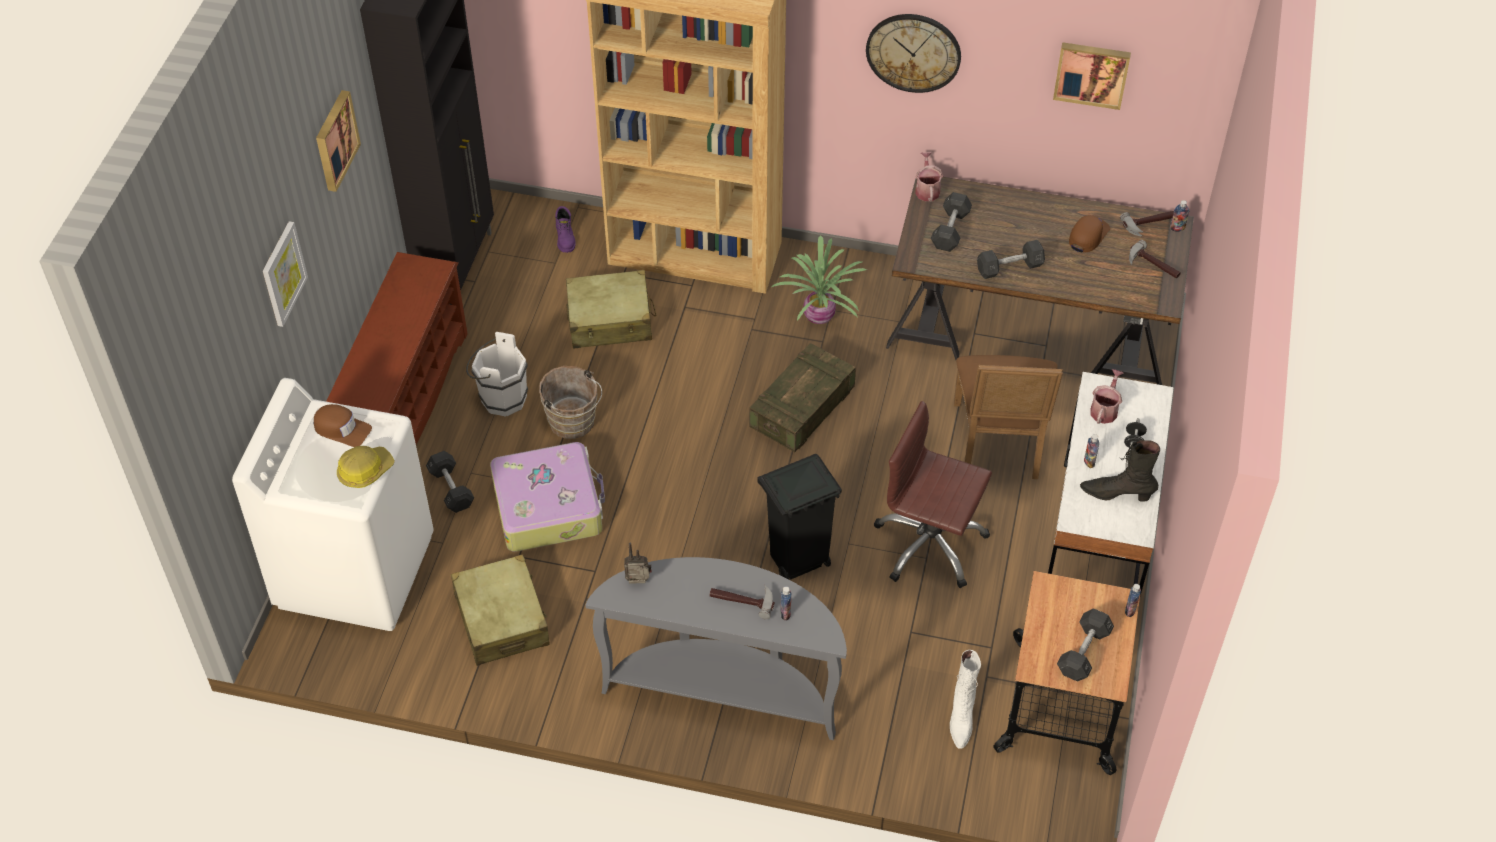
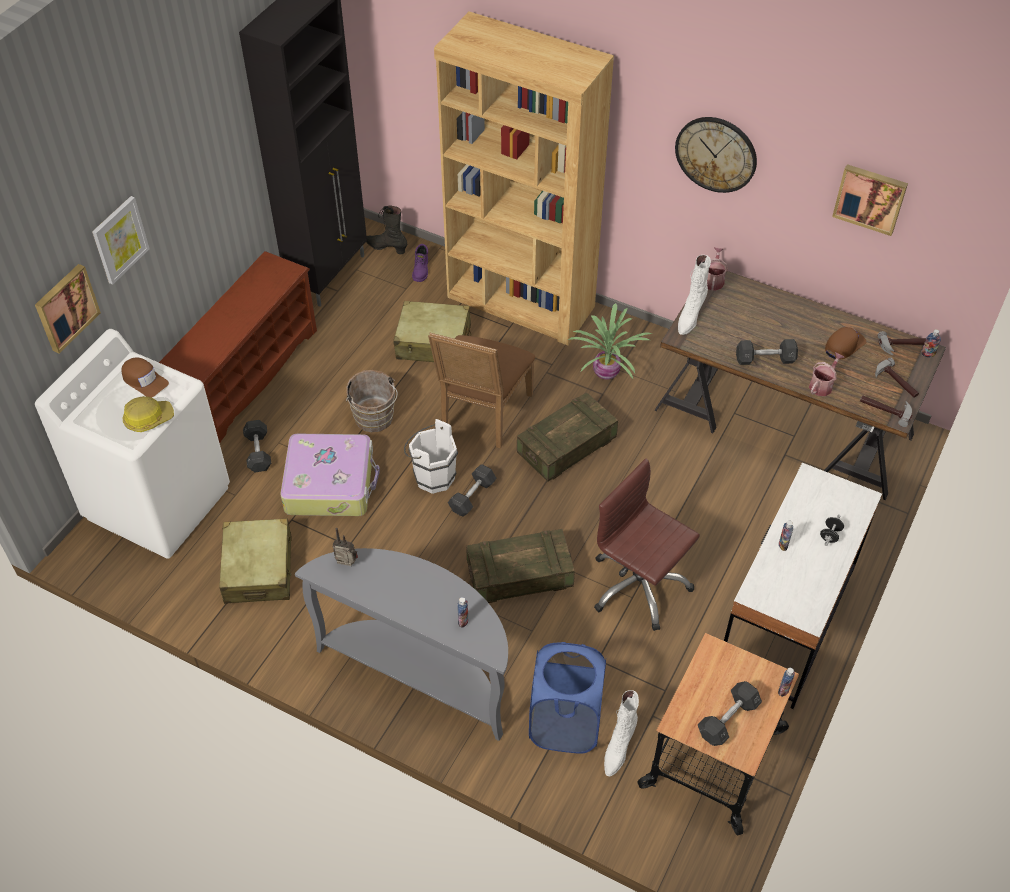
camera: 15 degrees right, 0 degrees up
picture [316,90,361,192] -> picture moved to [35,264,101,353]
white bucket [466,332,528,417] -> white bucket moved to [404,419,458,494]
hammer [709,585,775,619] -> hammer moved to [860,395,913,427]
black trash can [757,454,842,579] -> crate [466,529,575,603]
grey dumbbell [931,192,972,252] -> grey dumbbell moved to [448,464,497,517]
brown chair [954,355,1063,479] -> brown chair moved to [428,333,535,449]
black boot [1080,440,1160,501] -> black boot moved to [366,205,407,254]
watering can [1091,369,1123,424] -> watering can moved to [809,352,844,396]
none -> blue laundry basket [529,642,606,754]
none -> white boot [678,255,711,335]

